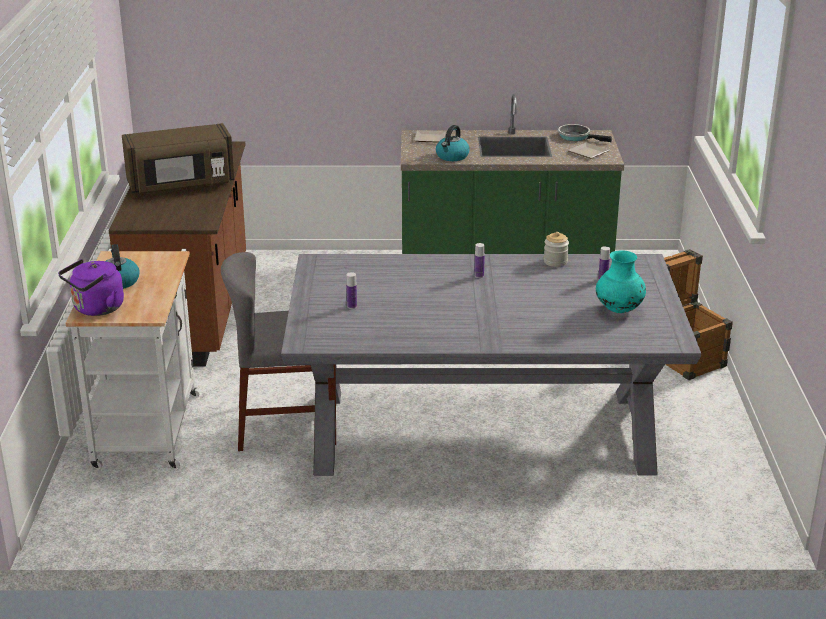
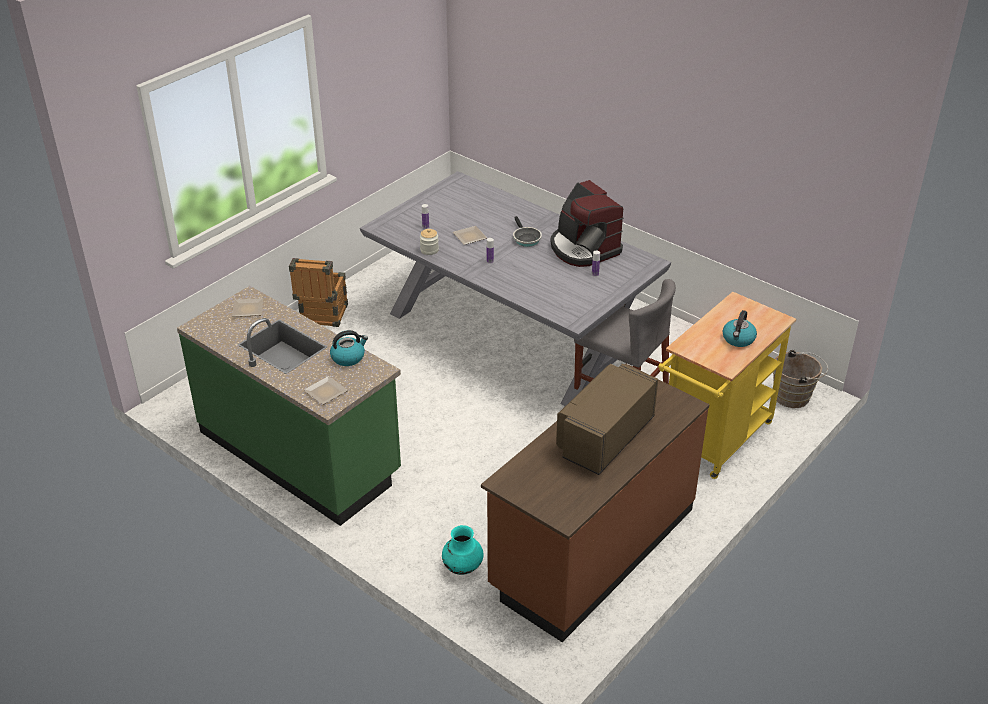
camera: 140 degrees left, 10 degrees up
purple kettle [58,259,124,316] -> none
white cart [65,249,200,470] -> yellow cart [658,292,796,479]
brown microwave [122,123,234,194] -> brown microwave turned 75 degrees counterclockwise [556,364,658,475]
frying pan [558,124,612,142] -> frying pan moved to [513,216,542,247]
turquoise vase [596,250,646,313] -> turquoise vase moved to [442,525,484,575]
none -> plate [453,226,487,245]
none -> coffee machine [551,180,624,267]
none -> brown bucket [773,350,828,408]

